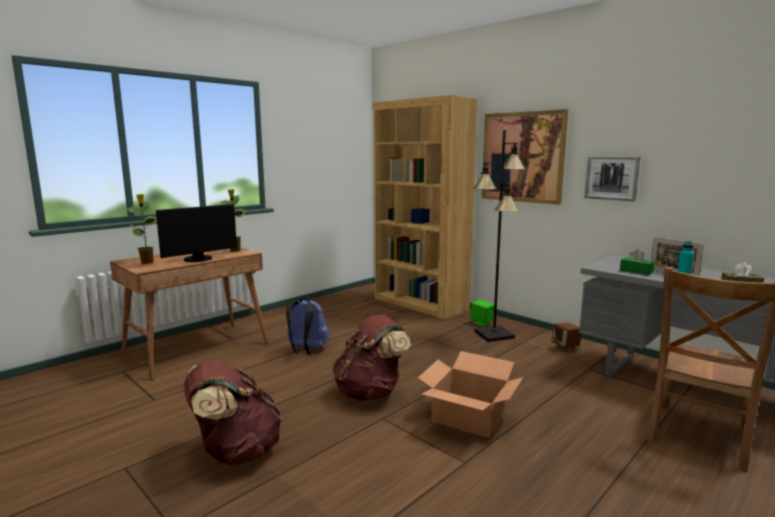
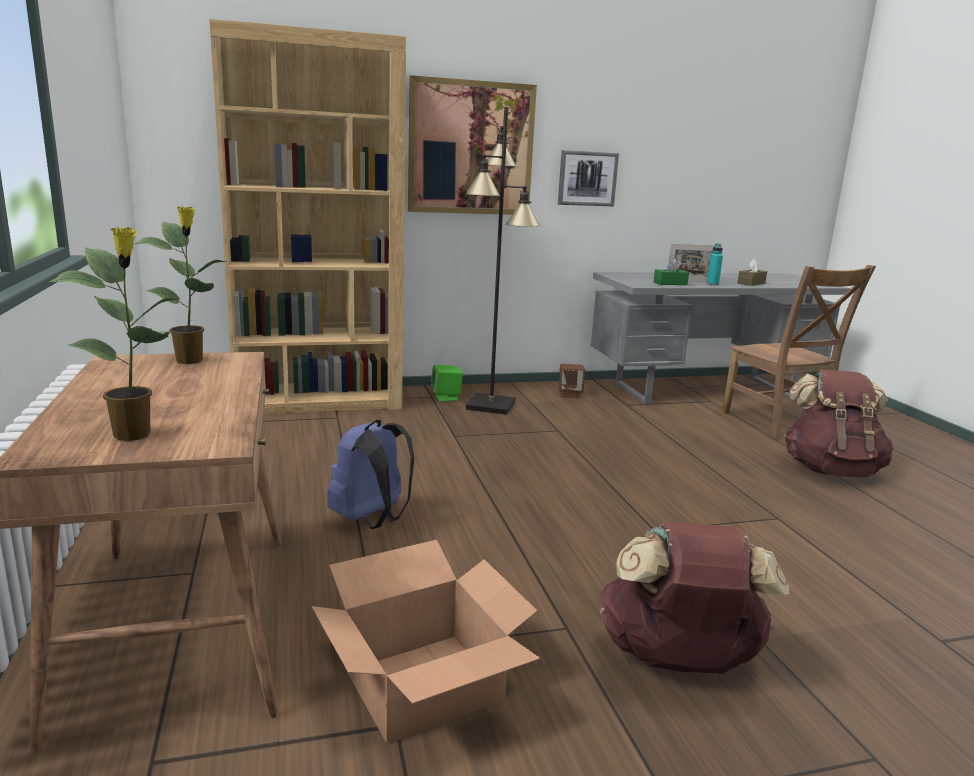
camera: 60 degrees left, 5 degrees up
monitor [156,204,237,262] -> none
brown backpack [332,315,411,401] -> brown backpack moved to [784,370,894,478]
cardboard box [418,351,523,438] -> cardboard box moved to [312,540,540,744]

